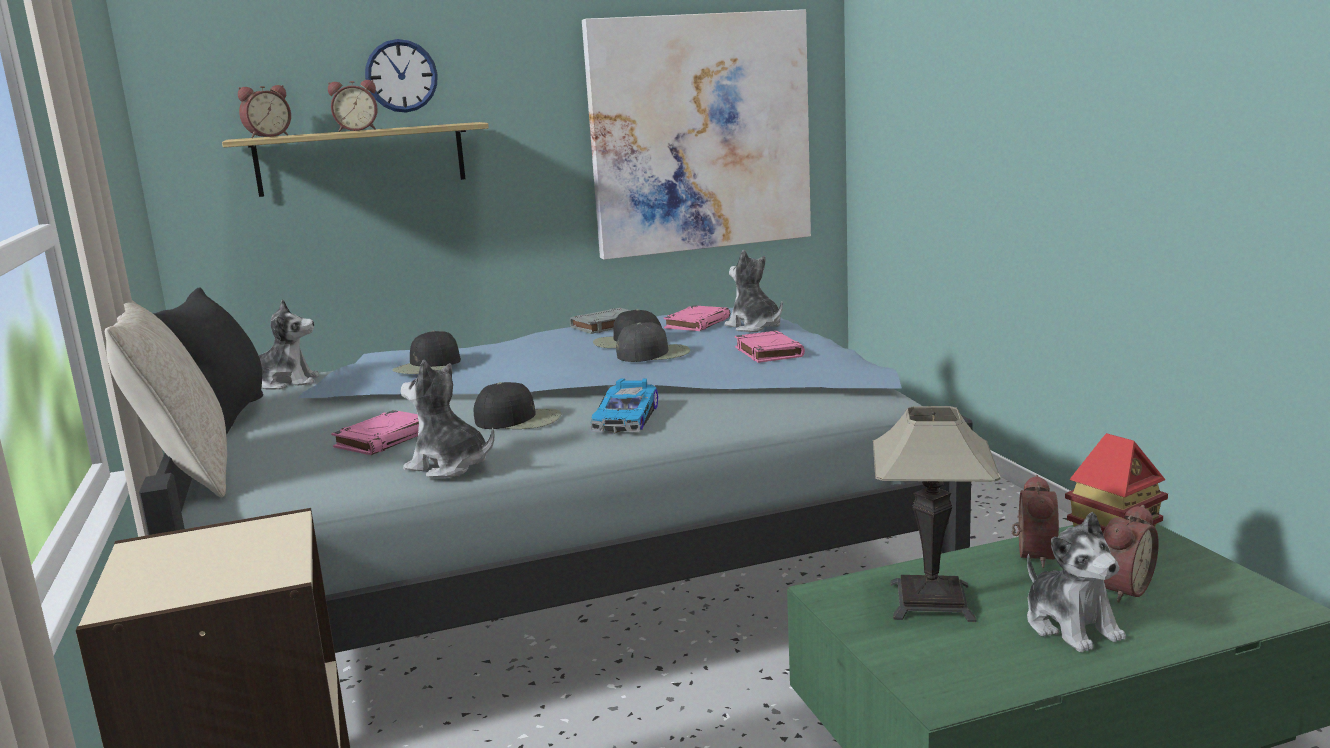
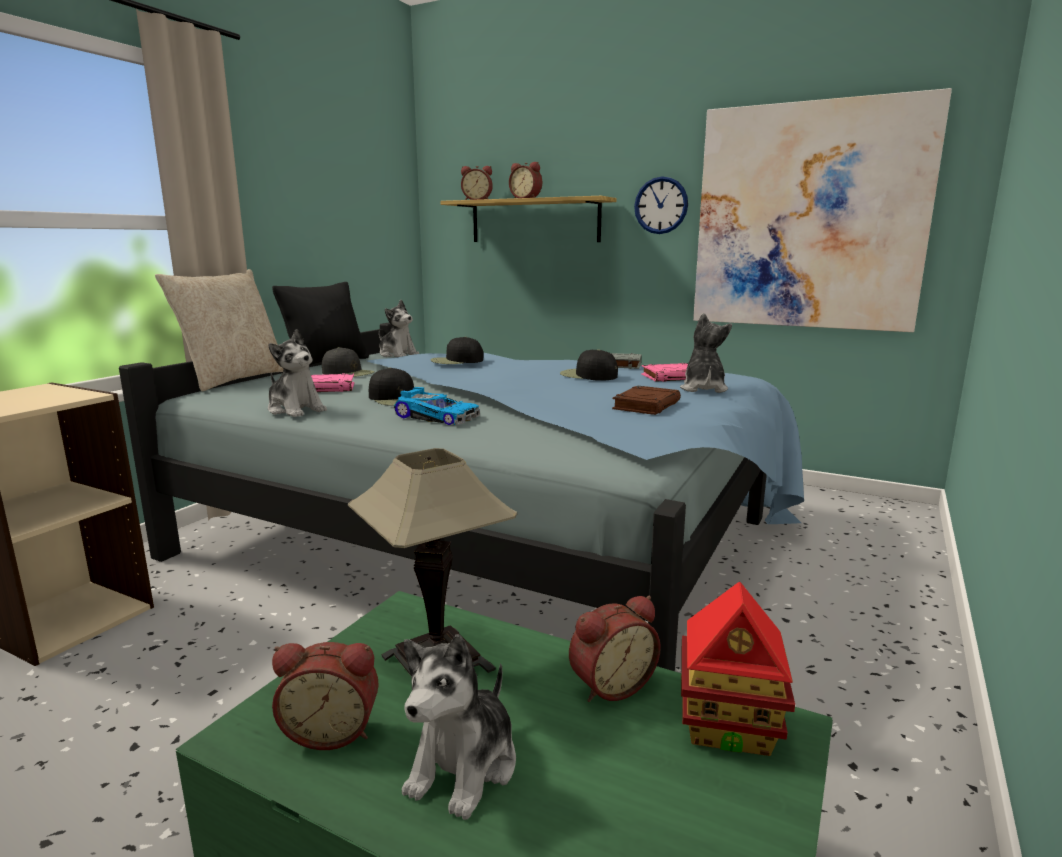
camera: 45 degrees right, 0 degrees up
wall clock [365,39,438,113] -> wall clock moved to [634,176,688,234]
plush toy [401,360,494,478] -> plush toy turned 150 degrees clockwise [268,329,327,417]
toy car [590,378,658,434] -> toy car turned 120 degrees counterclockwise [394,387,480,425]
black cap [616,322,690,362] -> black cap moved to [322,347,375,377]
pink book [735,331,805,363] -> brown book [612,386,681,415]
alarm clock [1103,505,1159,602] -> alarm clock moved to [272,642,379,750]

